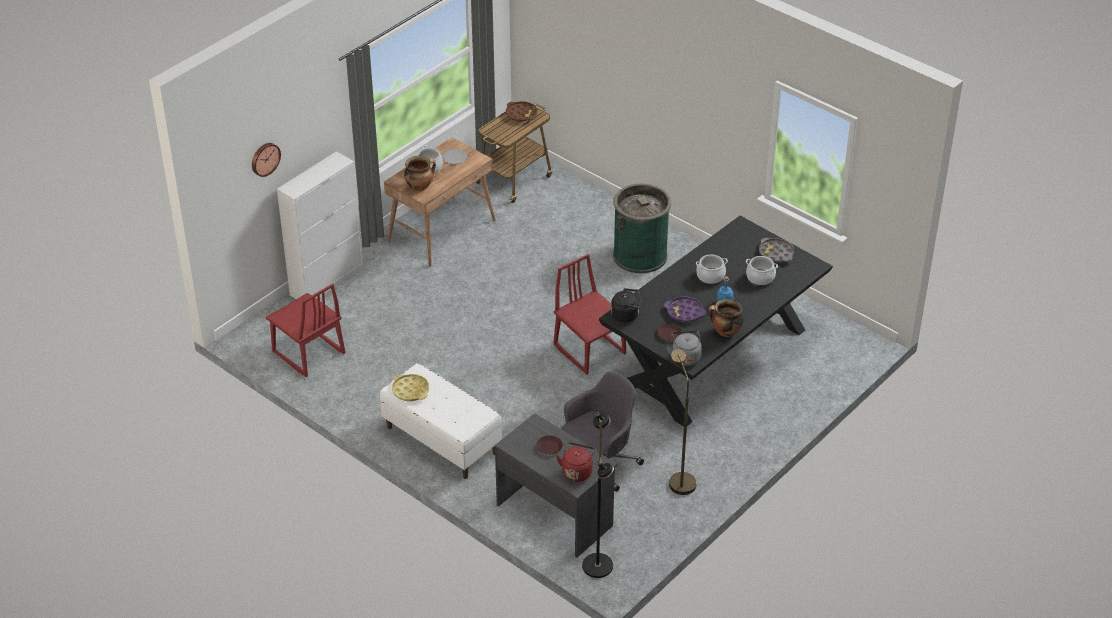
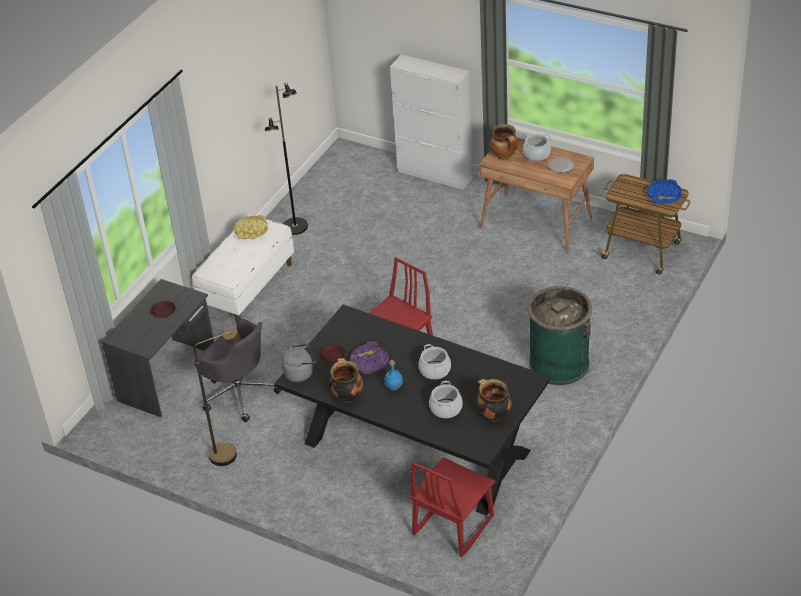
camera: 80 degrees right, 0 degrees up
wall clock [252,143,281,177] -> none
red chair [266,283,345,377] -> red chair moved to [410,458,495,557]
brown tray [506,101,537,122] -> blue tray [647,179,682,203]
red kettle [556,442,596,482] -> none
black floor lamp [582,412,614,578] -> black floor lamp moved to [265,83,308,235]
black kettle [611,288,642,323] -> none
grey tray [759,238,794,262] -> cooking pot [477,379,512,421]

